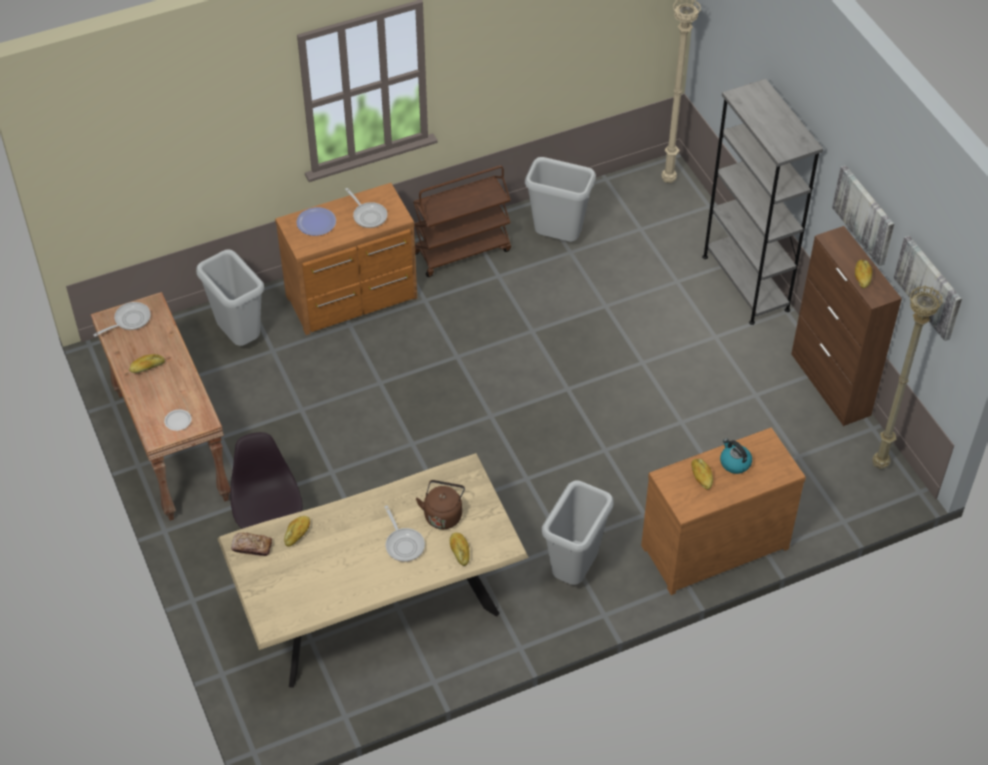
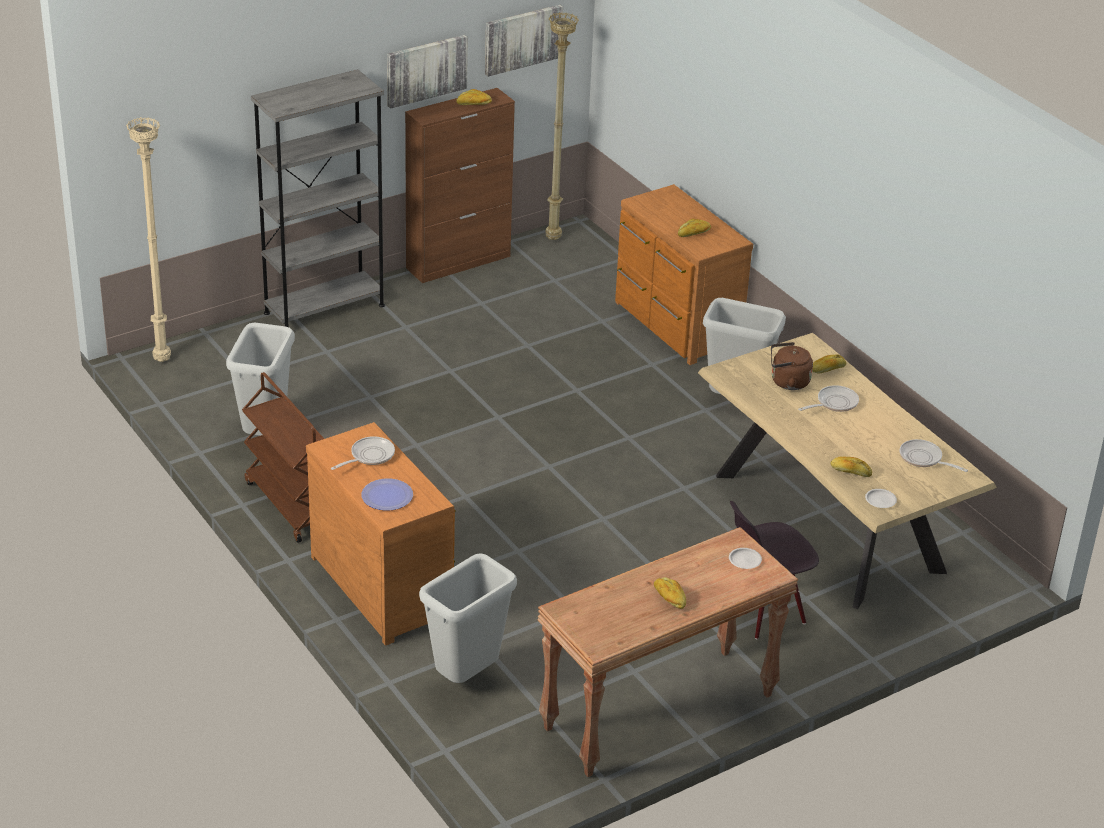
camera: 100 degrees left, 15 degrees down
frying pan [93,302,151,337] -> frying pan moved to [900,439,968,472]
bread [231,533,272,556] -> white plate [865,489,897,508]
kettle [720,438,752,474] -> none

